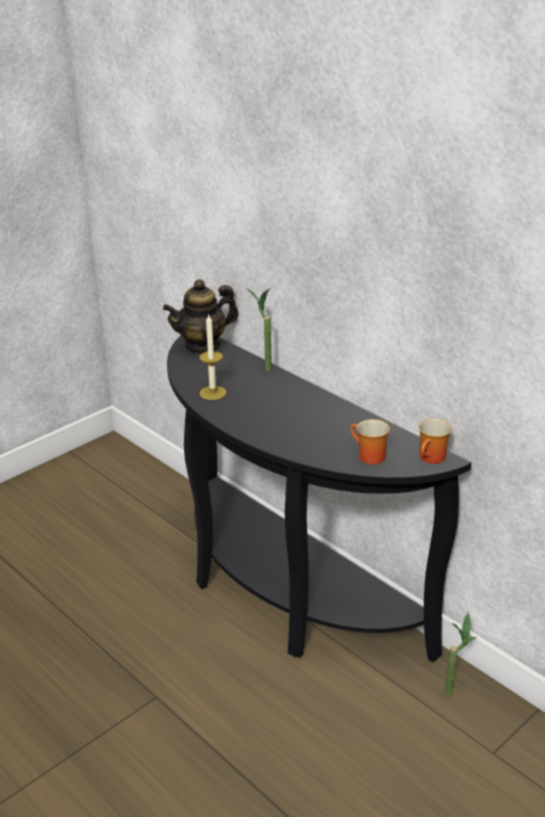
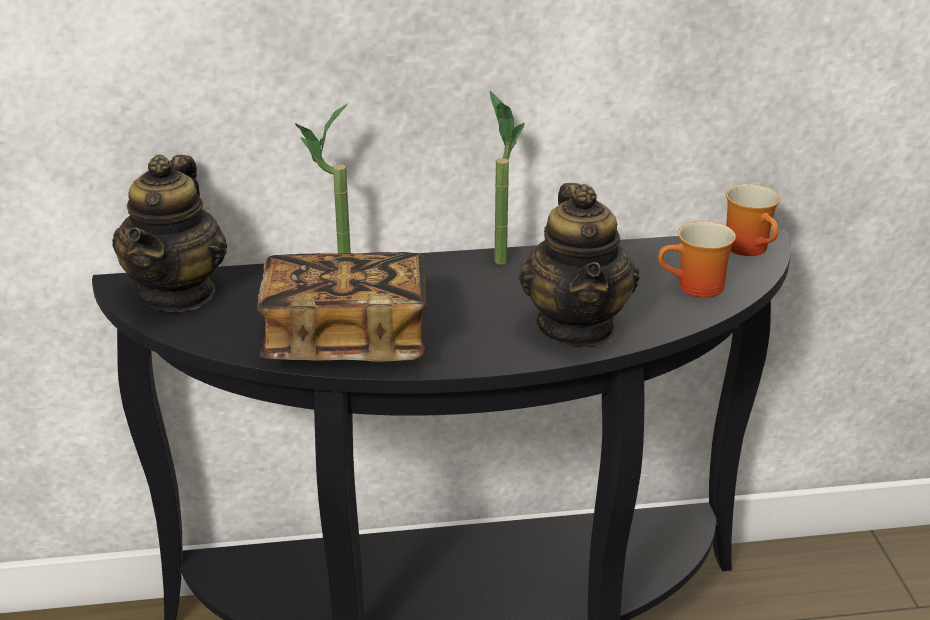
camera: 55 degrees left, 0 degrees up
candle [199,315,226,400] -> book [257,252,426,362]
potted plant [445,612,477,695] -> potted plant moved to [490,91,525,264]
none -> teapot [519,183,640,347]

